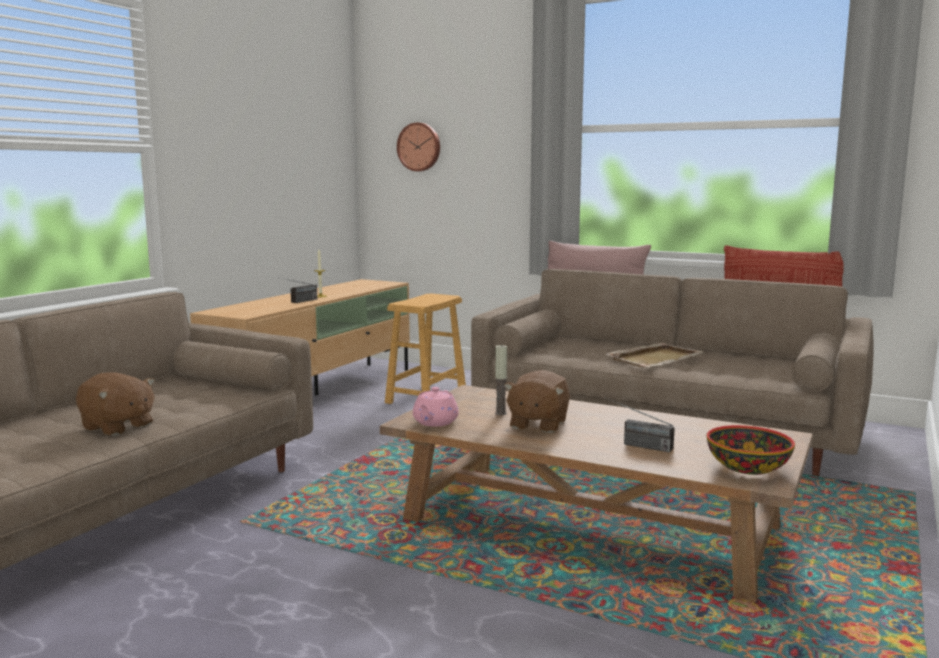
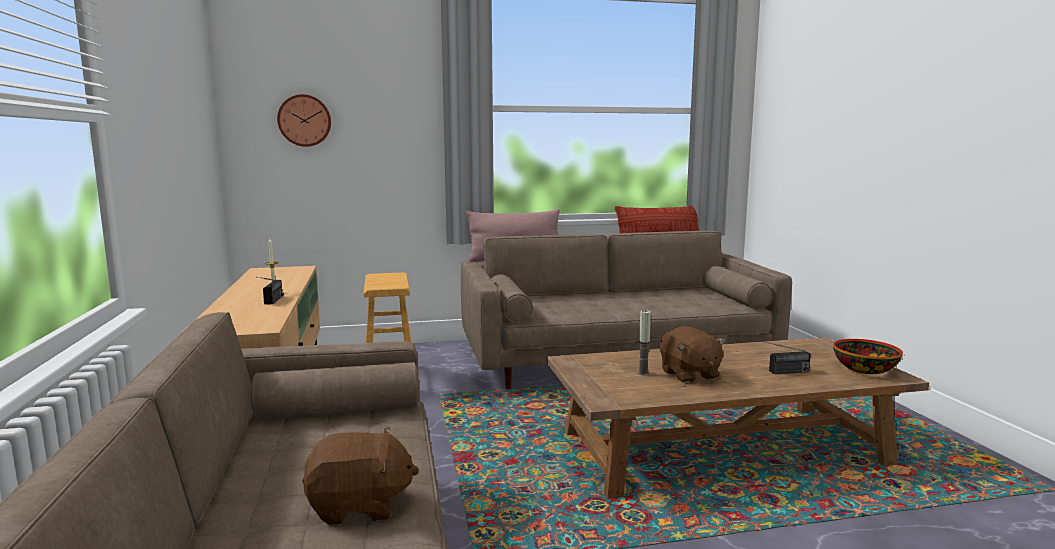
camera: 40 degrees left, 0 degrees up
pink teapot [413,387,459,427] -> none
beige tray [605,343,704,367] -> none

